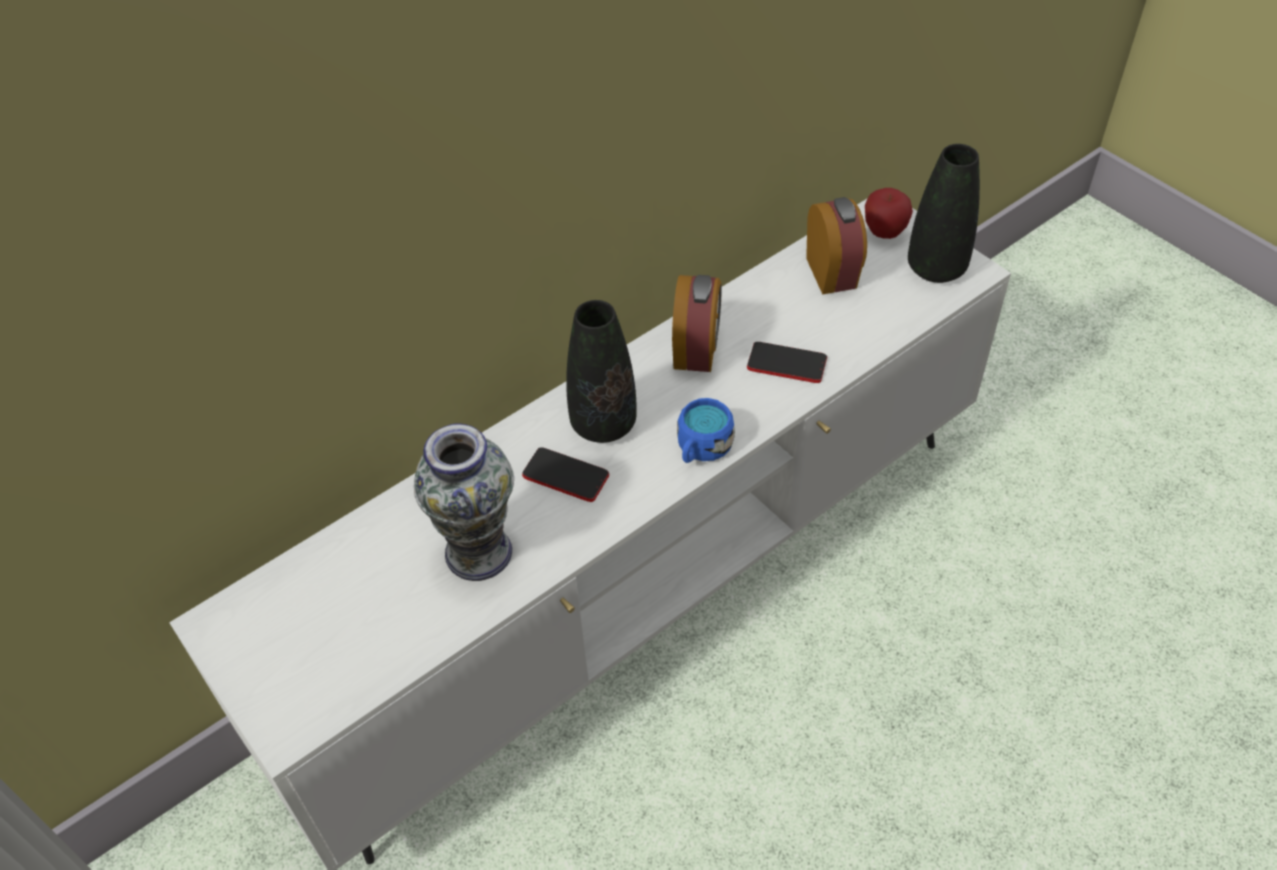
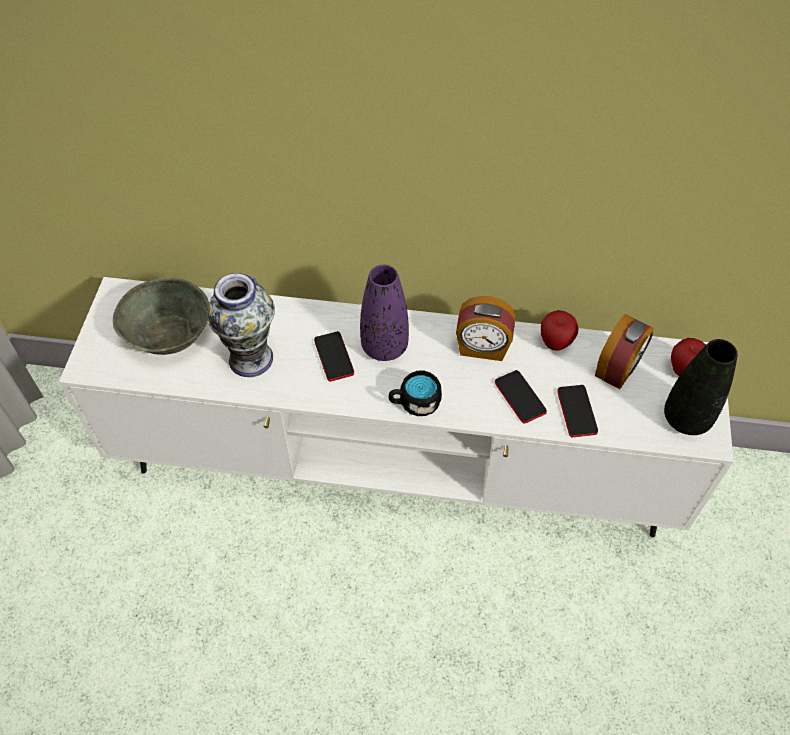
camera: 45 degrees right, 5 degrees up
black vase [566,300,637,443] -> purple vase [360,265,409,361]
alarm clock [672,275,722,372] -> alarm clock turned 45 degrees clockwise [456,296,515,361]
blue mug [677,398,735,463] -> black mug [389,370,442,416]
none -> grey bowl [113,278,209,355]
none -> apple [541,310,578,351]
none -> phone [557,385,598,437]

